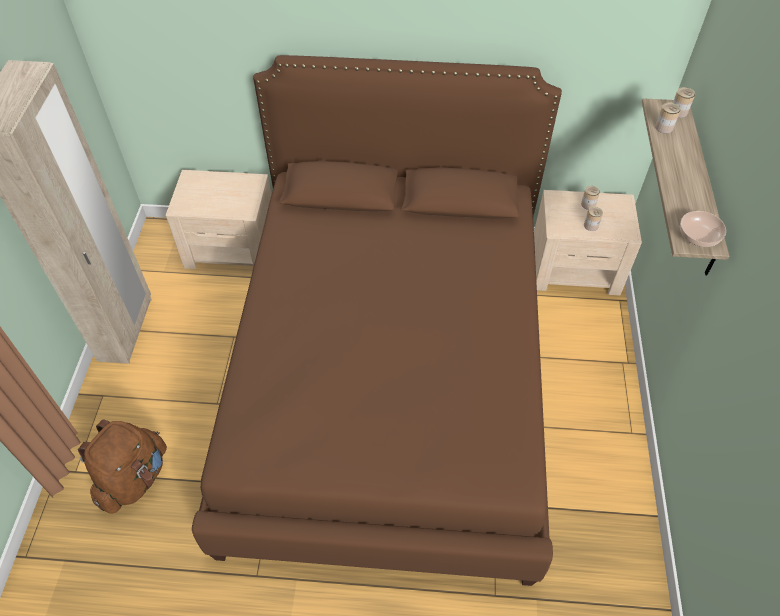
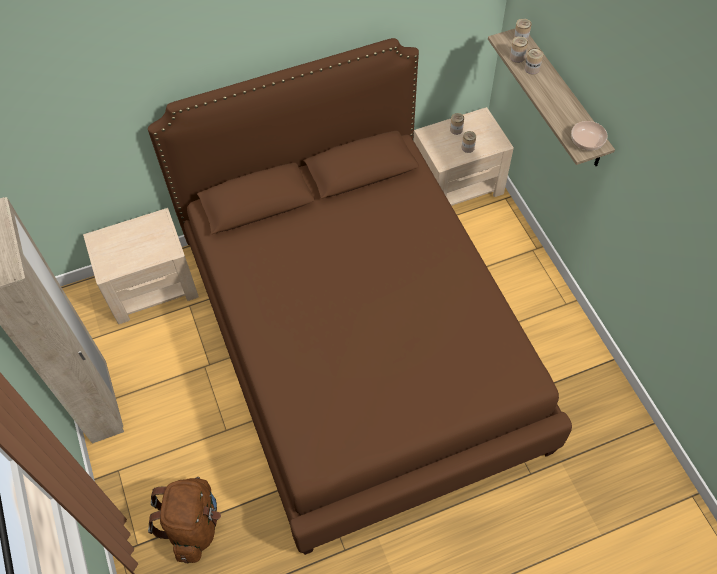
camera: 25 degrees left, 5 degrees up
none -> can [525,48,543,74]

